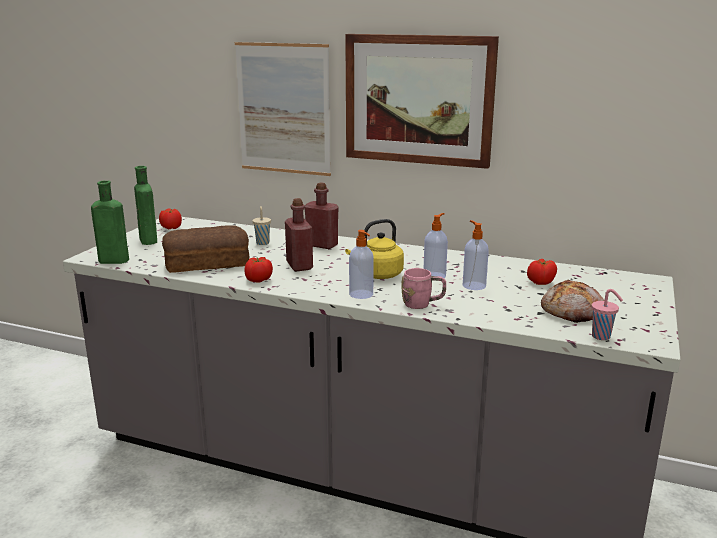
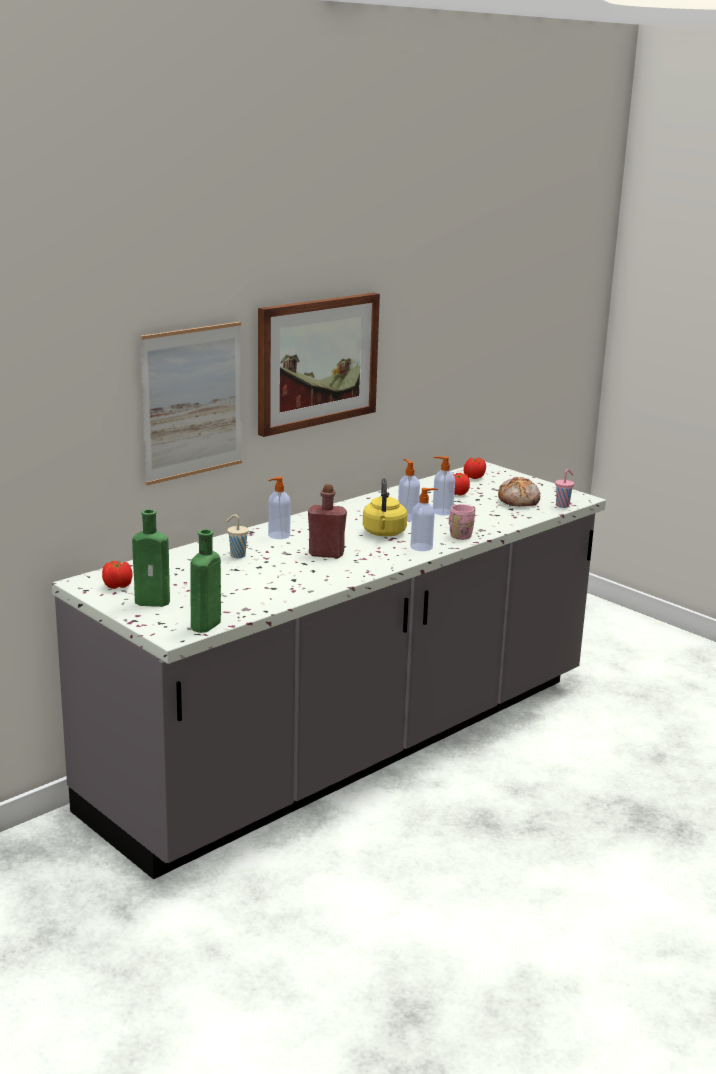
camera: 65 degrees left, 0 degrees up
bread [162,225,249,273] -> none
tomato [244,257,273,283] -> tomato moved to [464,458,486,479]
red bottle [305,182,339,249] -> soap dispenser [268,477,291,539]

